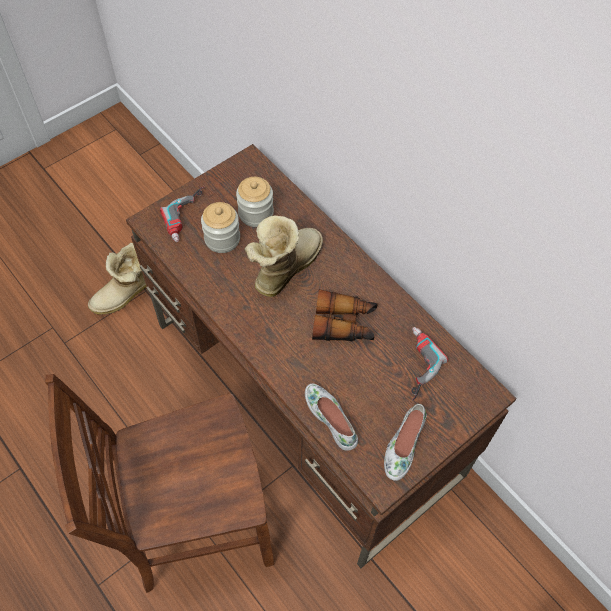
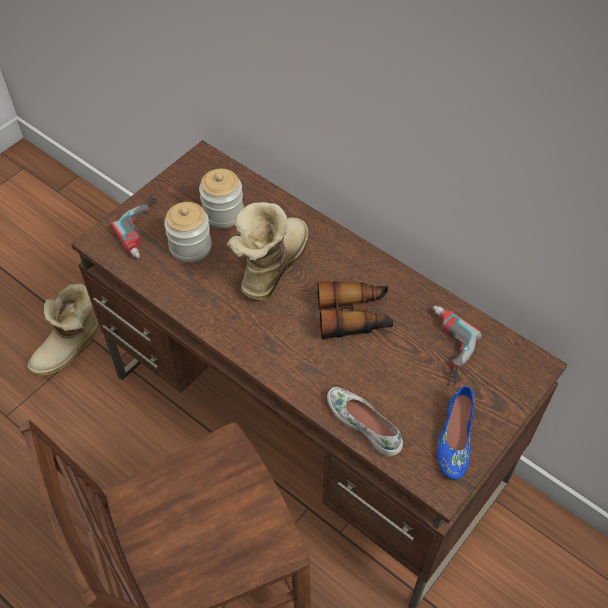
camera: 10 degrees left, 5 degrees down
white shoe [384,404,427,481] -> blue shoe [437,386,475,479]

